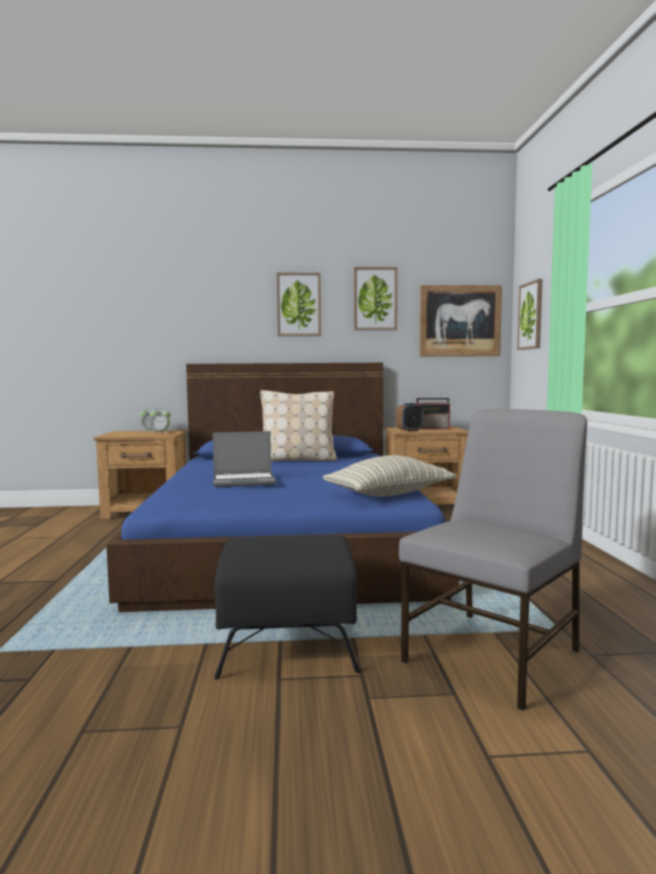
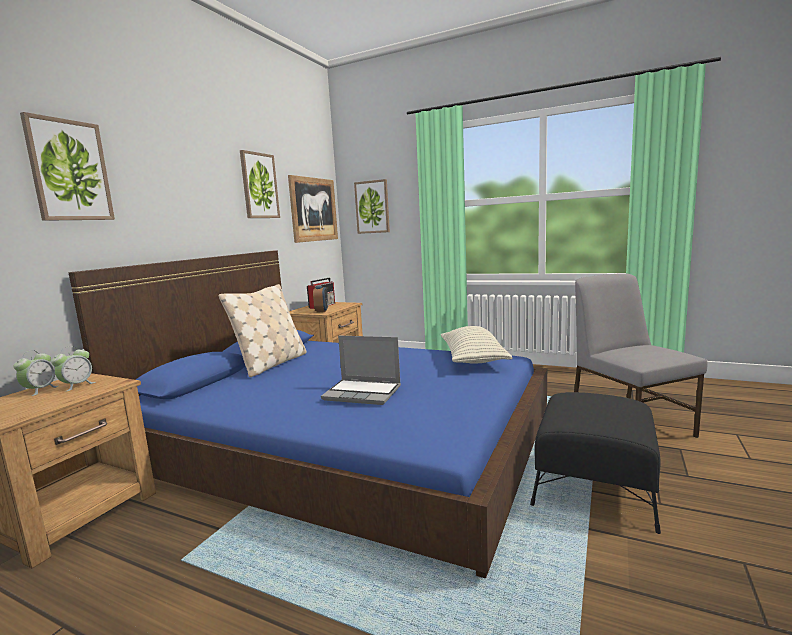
camera: 60 degrees left, 5 degrees up
laptop [213,431,276,487] -> laptop turned 90 degrees clockwise [321,335,401,405]
picture [277,273,321,336] -> picture moved to [20,112,115,221]

